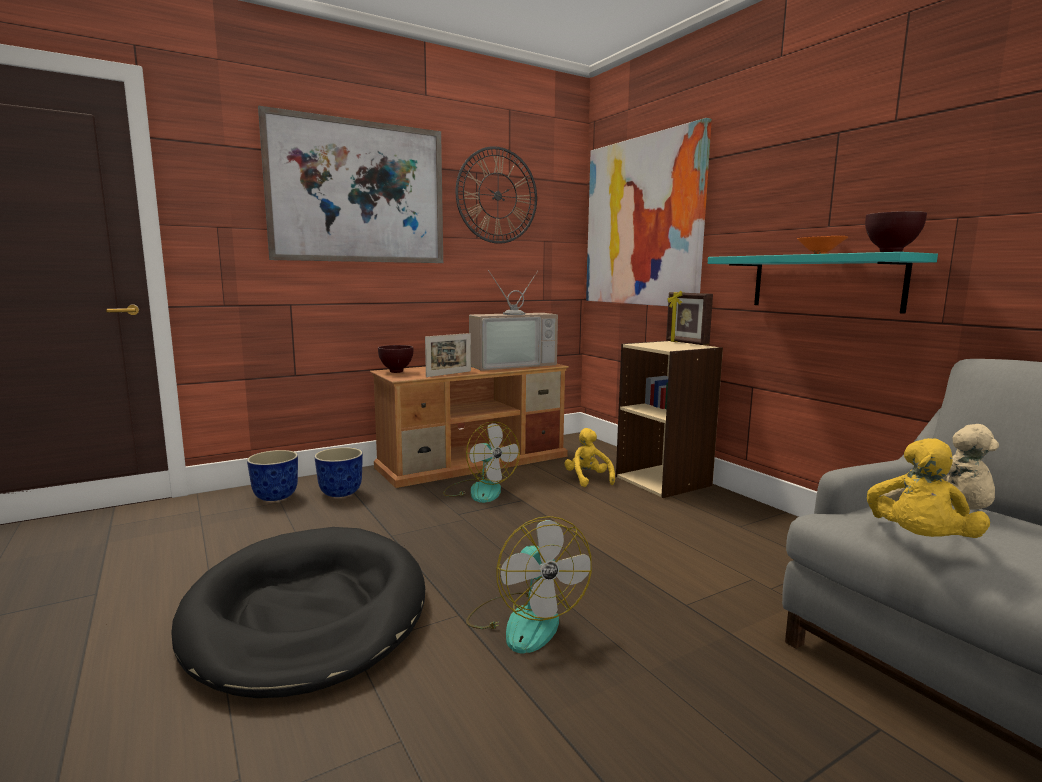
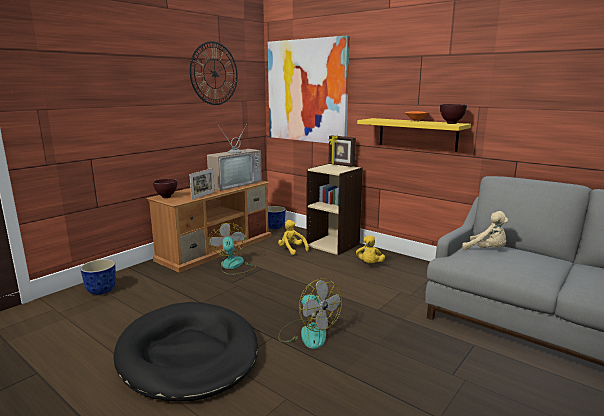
camera: 20 degrees left, 5 degrees up
picture [258,106,443,263] -> none
planter [314,447,363,497] -> planter moved to [268,206,286,229]
fan [443,421,520,503] -> fan turned 135 degrees counterclockwise [208,223,256,275]
turquoise shelf [708,252,938,314] -> yellow shelf [357,118,471,152]
yellow plush toy [867,438,990,538] -> yellow plush toy moved to [356,235,385,263]

